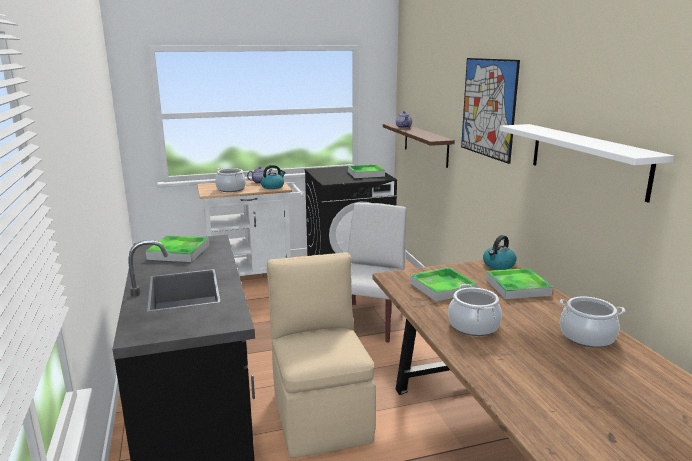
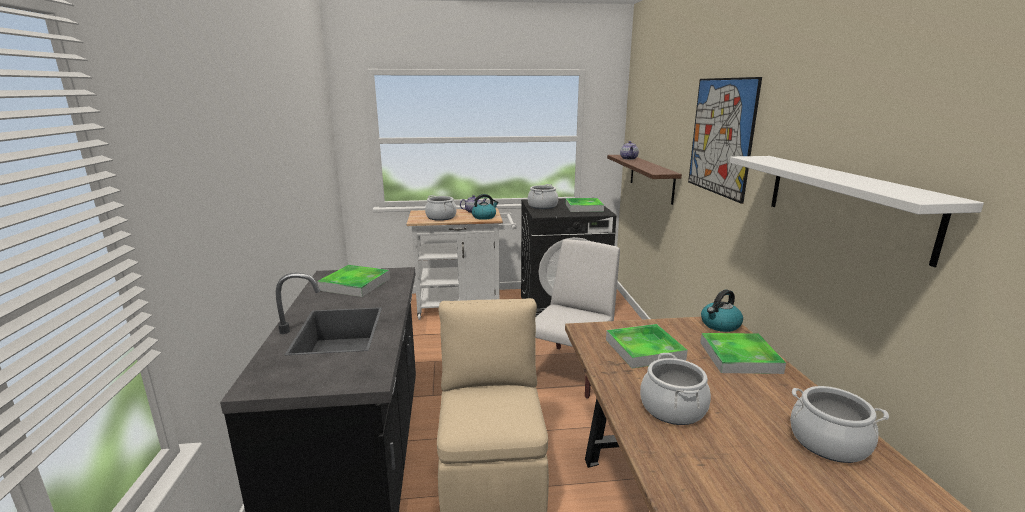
camera: 10 degrees right, 0 degrees up
none -> cooking pot [528,184,558,209]

